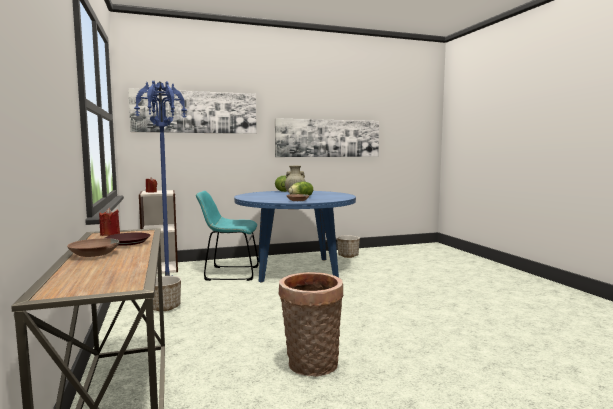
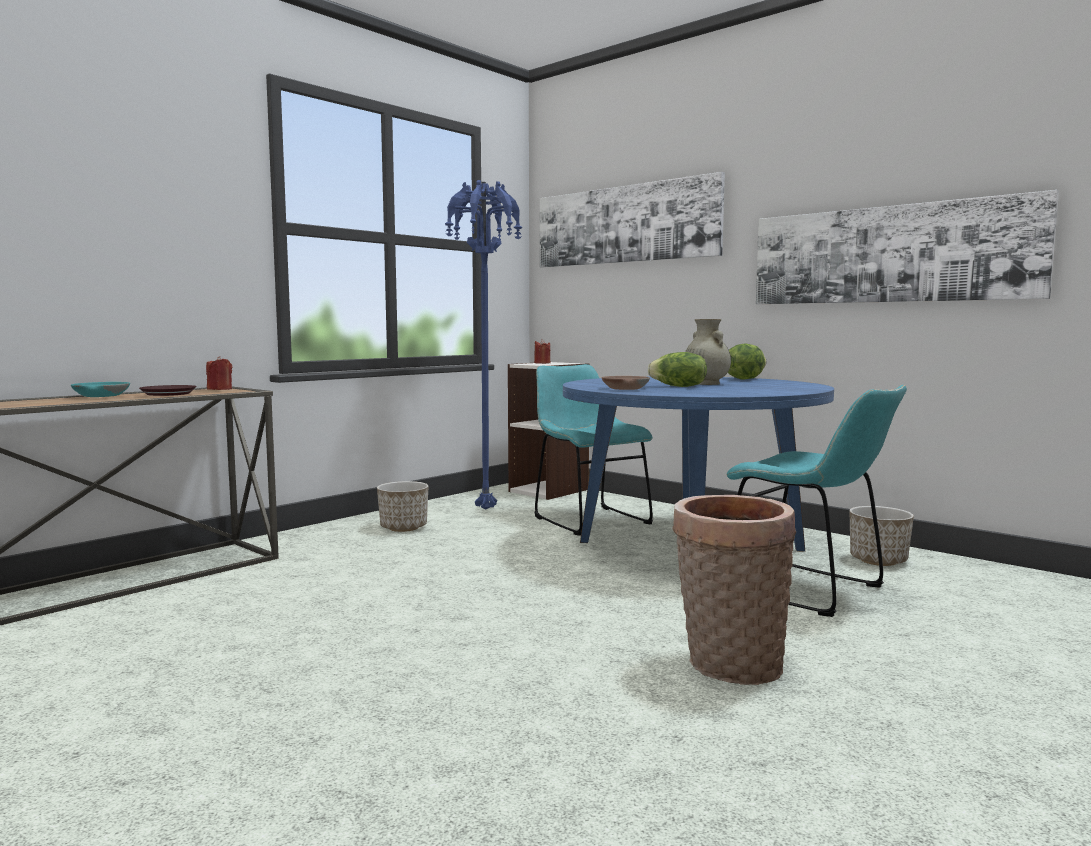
camera: 60 degrees right, 0 degrees up
brown bowl [67,238,119,257] -> turquoise bowl [71,382,130,397]
basket [279,272,343,377] -> basket moved to [672,495,796,685]
none -> turquoise chair [727,385,907,617]

